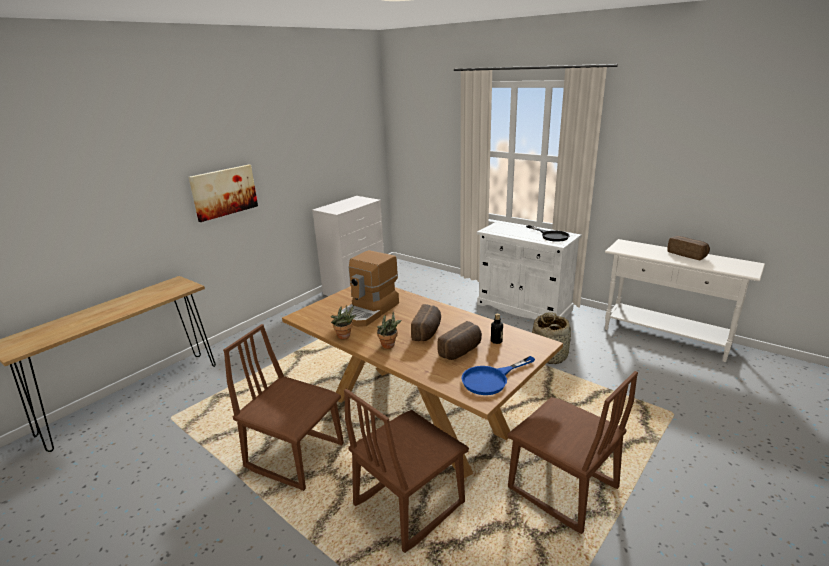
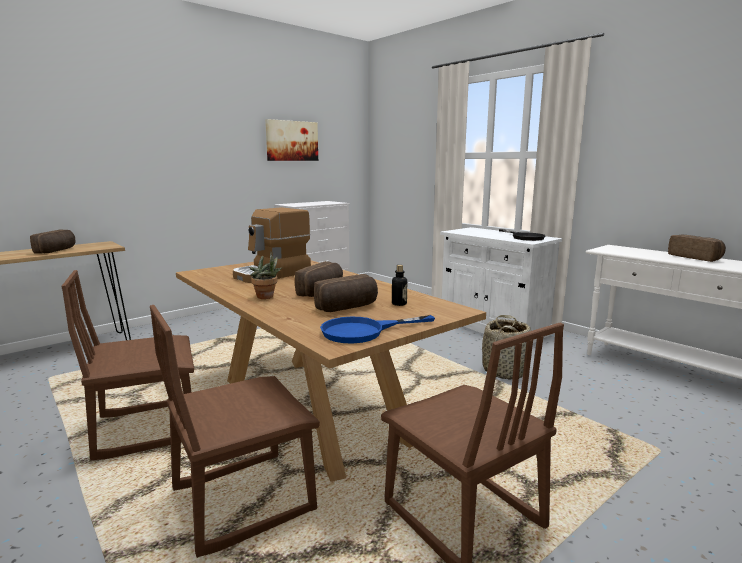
camera: 10 degrees right, 10 degrees down
picture [189,165,258,222] -> picture moved to [265,119,318,161]
brown chair [223,324,344,491] -> brown chair turned 60 degrees counterclockwise [61,270,194,460]
potted plant [331,305,356,339] -> none
none -> bread [30,230,75,254]

